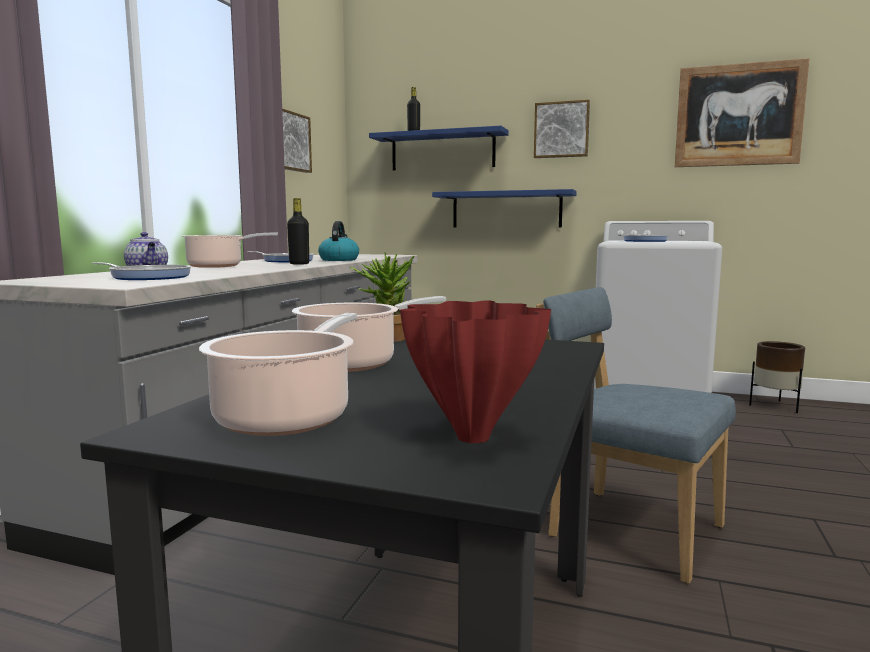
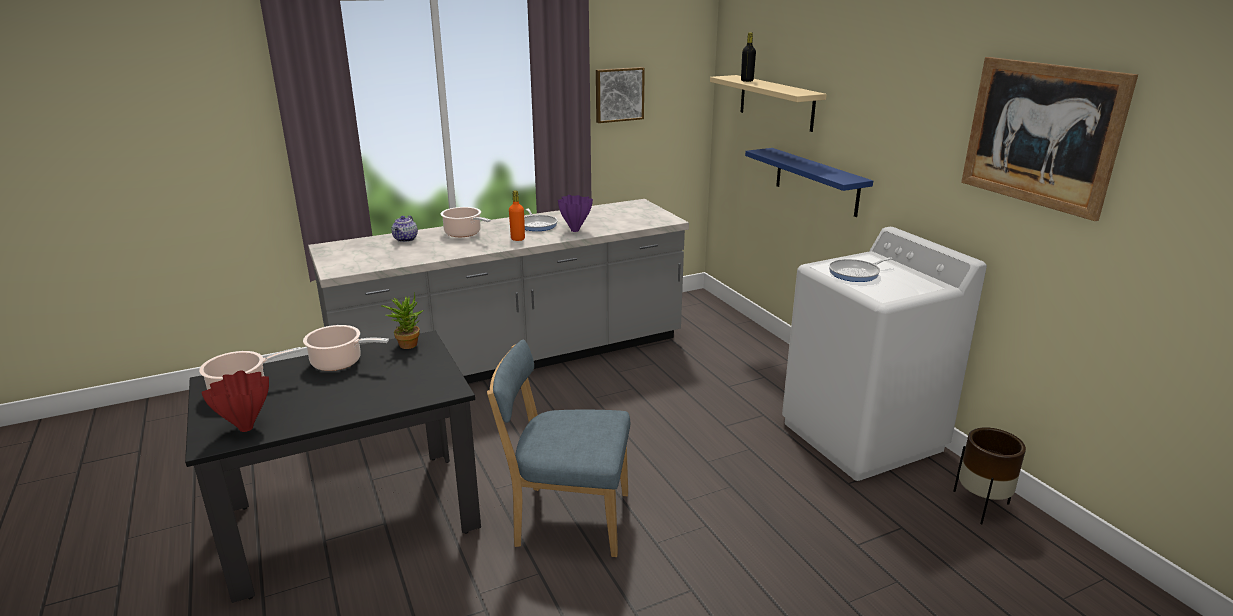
camera: 45 degrees right, 15 degrees up
frying pan [92,262,191,280] -> none
black bottle [287,198,309,265] -> orange bottle [509,190,525,241]
kettle [318,221,359,261] -> purple vase [558,195,593,232]
blue shelf [369,126,509,170] -> beige shelf [710,75,827,132]
picture [534,100,590,158] -> none
blue chair [536,287,736,584] -> blue chair turned 75 degrees counterclockwise [487,339,630,557]

